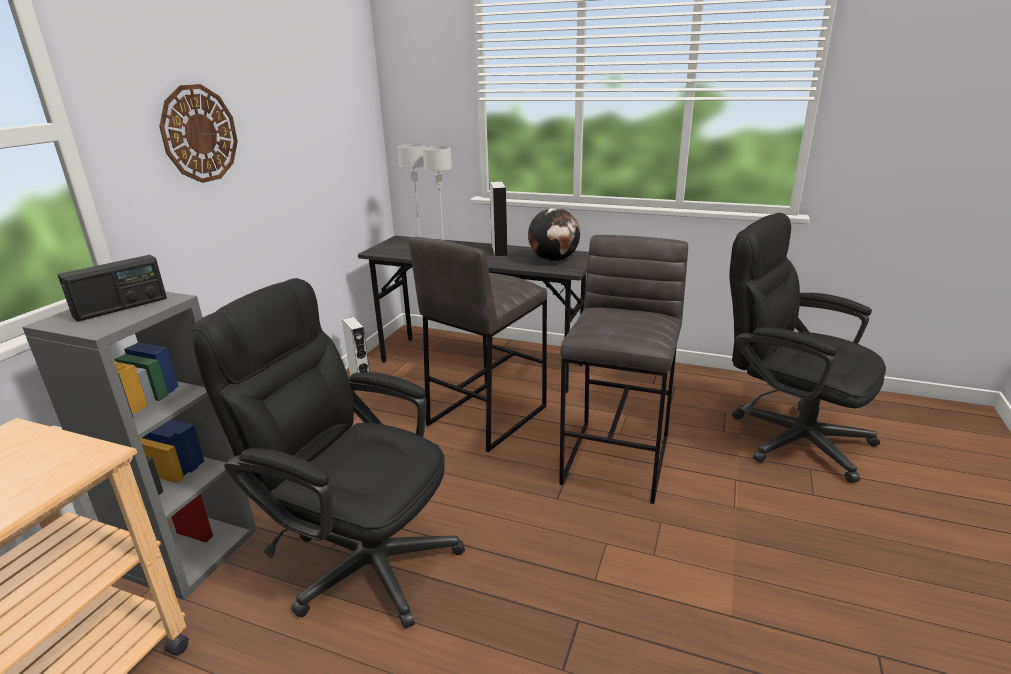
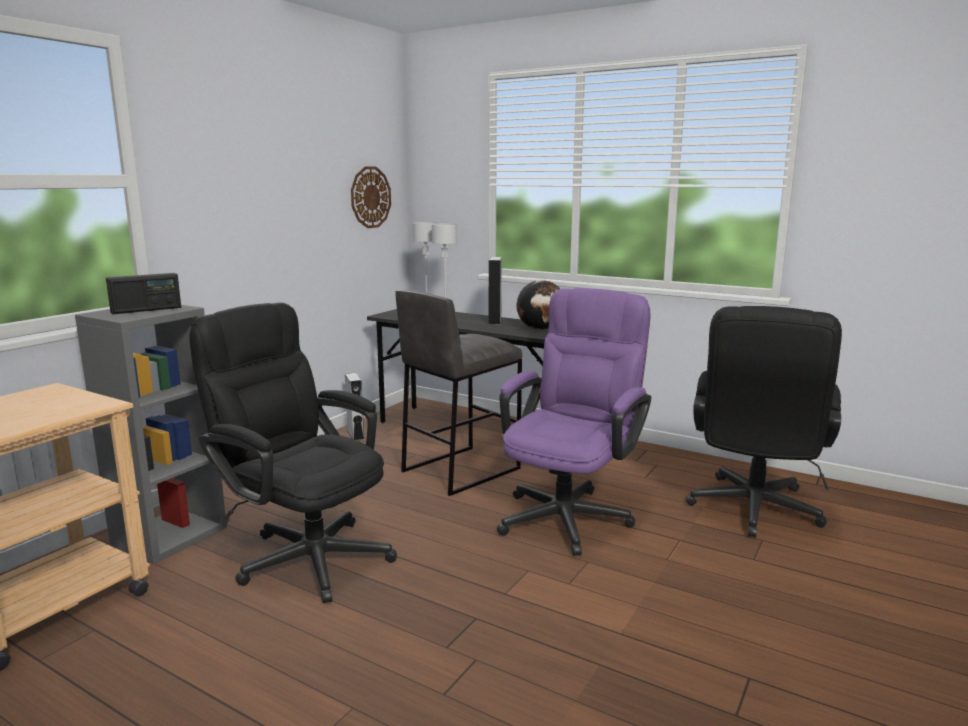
camera: 10 degrees right, 10 degrees down
wall clock [159,84,238,183] -> wall clock moved to [351,166,391,228]
grey stool [559,235,688,504] -> purple office chair [497,288,651,556]
black office chair [729,213,886,483] -> black office chair turned 120 degrees counterclockwise [686,306,842,538]

